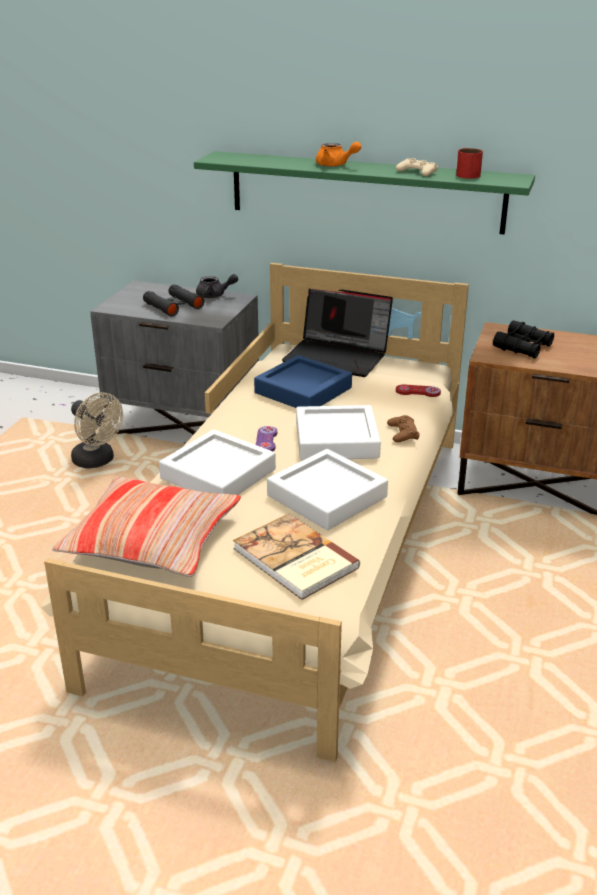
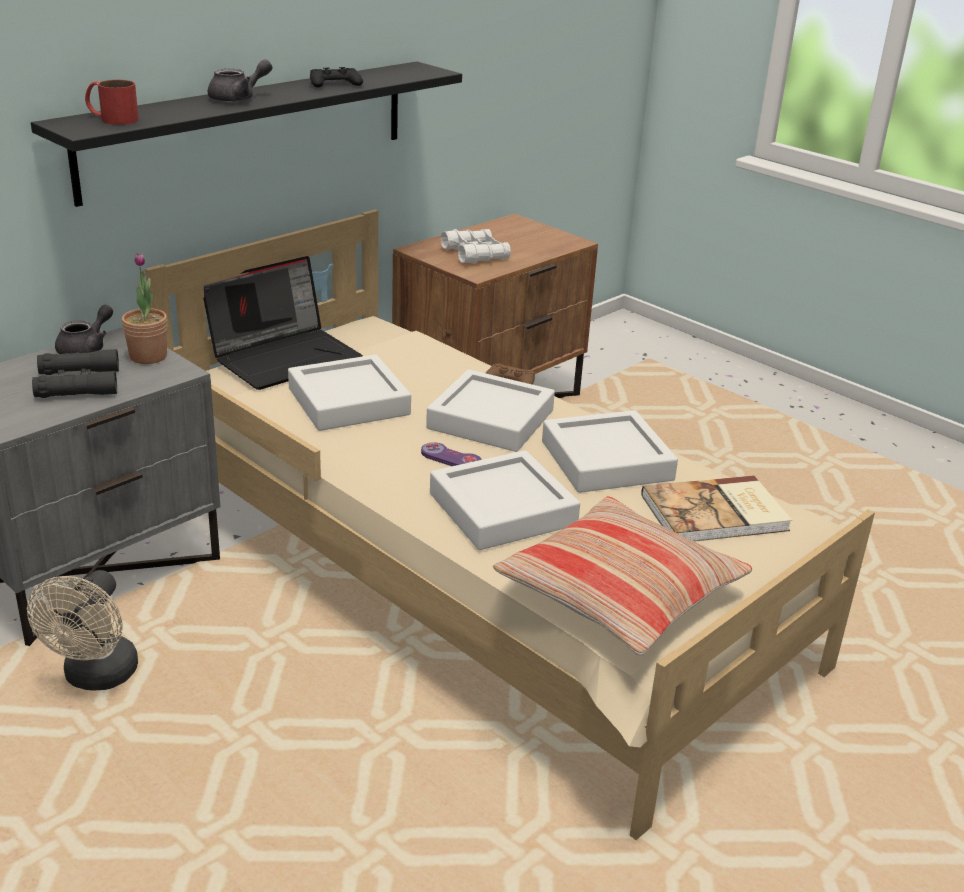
camera: 65 degrees left, 0 degrees up
beige fan [71,392,123,468] -> beige fan turned 120 degrees clockwise [27,570,138,691]
green shelf [194,151,535,235] -> black shelf [31,61,462,207]
blue tray [254,355,352,408] -> white tray [288,355,411,431]
orange teapot [316,142,361,167] -> grey teapot [208,59,272,103]
beige game controller [396,158,438,176] -> black game controller [310,67,363,87]
red game controller [396,385,441,397] -> none
red mug [456,148,483,178] -> red mug moved to [85,80,139,125]
black binoculars [493,321,554,358] -> white binoculars [441,229,511,264]
none -> potted plant [122,253,167,364]

